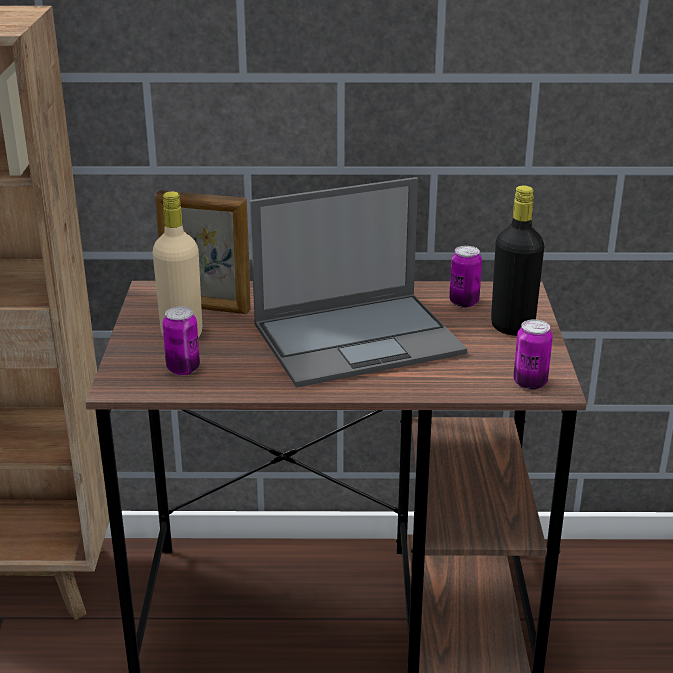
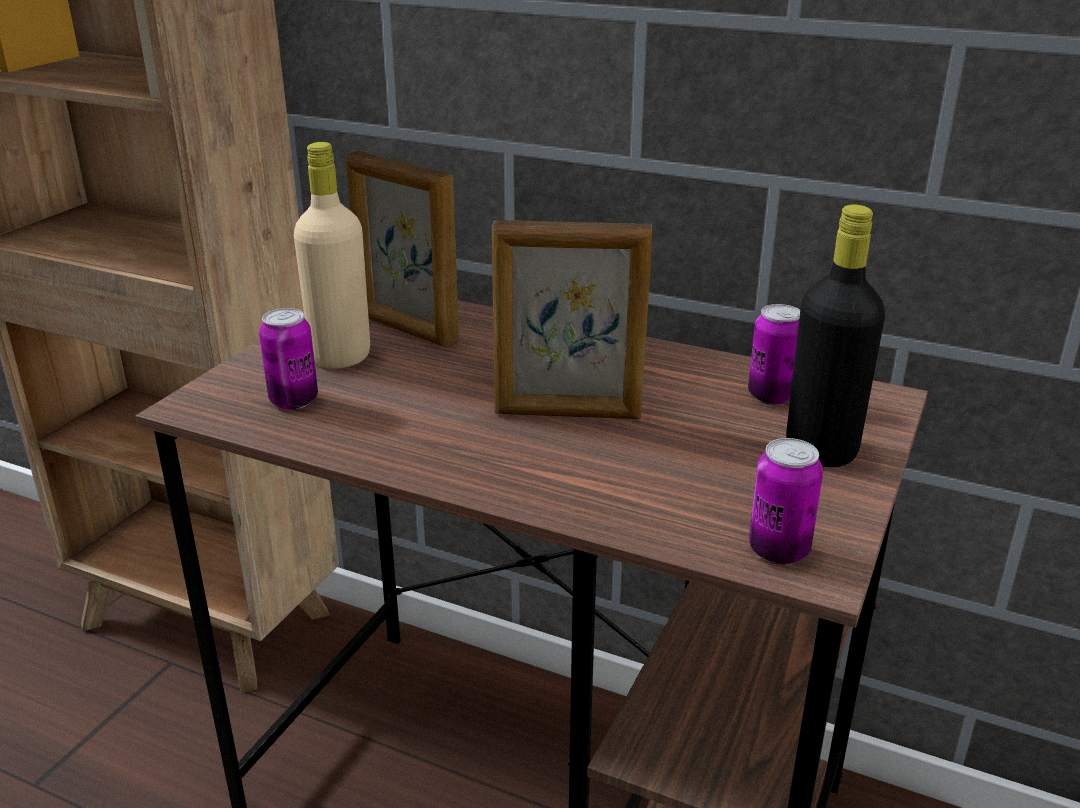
camera: 25 degrees right, 0 degrees up
laptop [250,177,467,387] -> picture frame [492,220,652,419]

